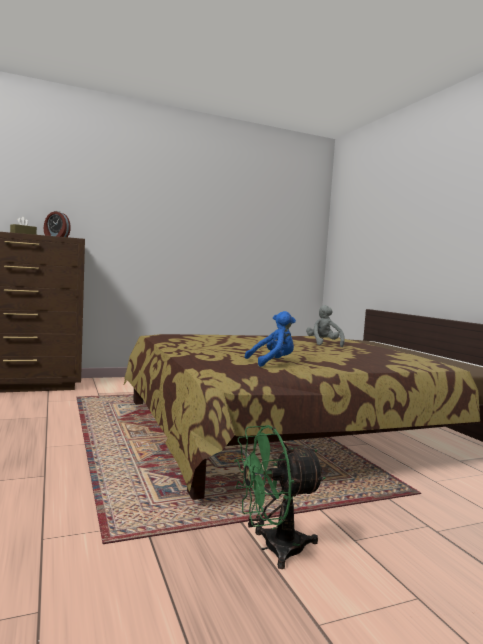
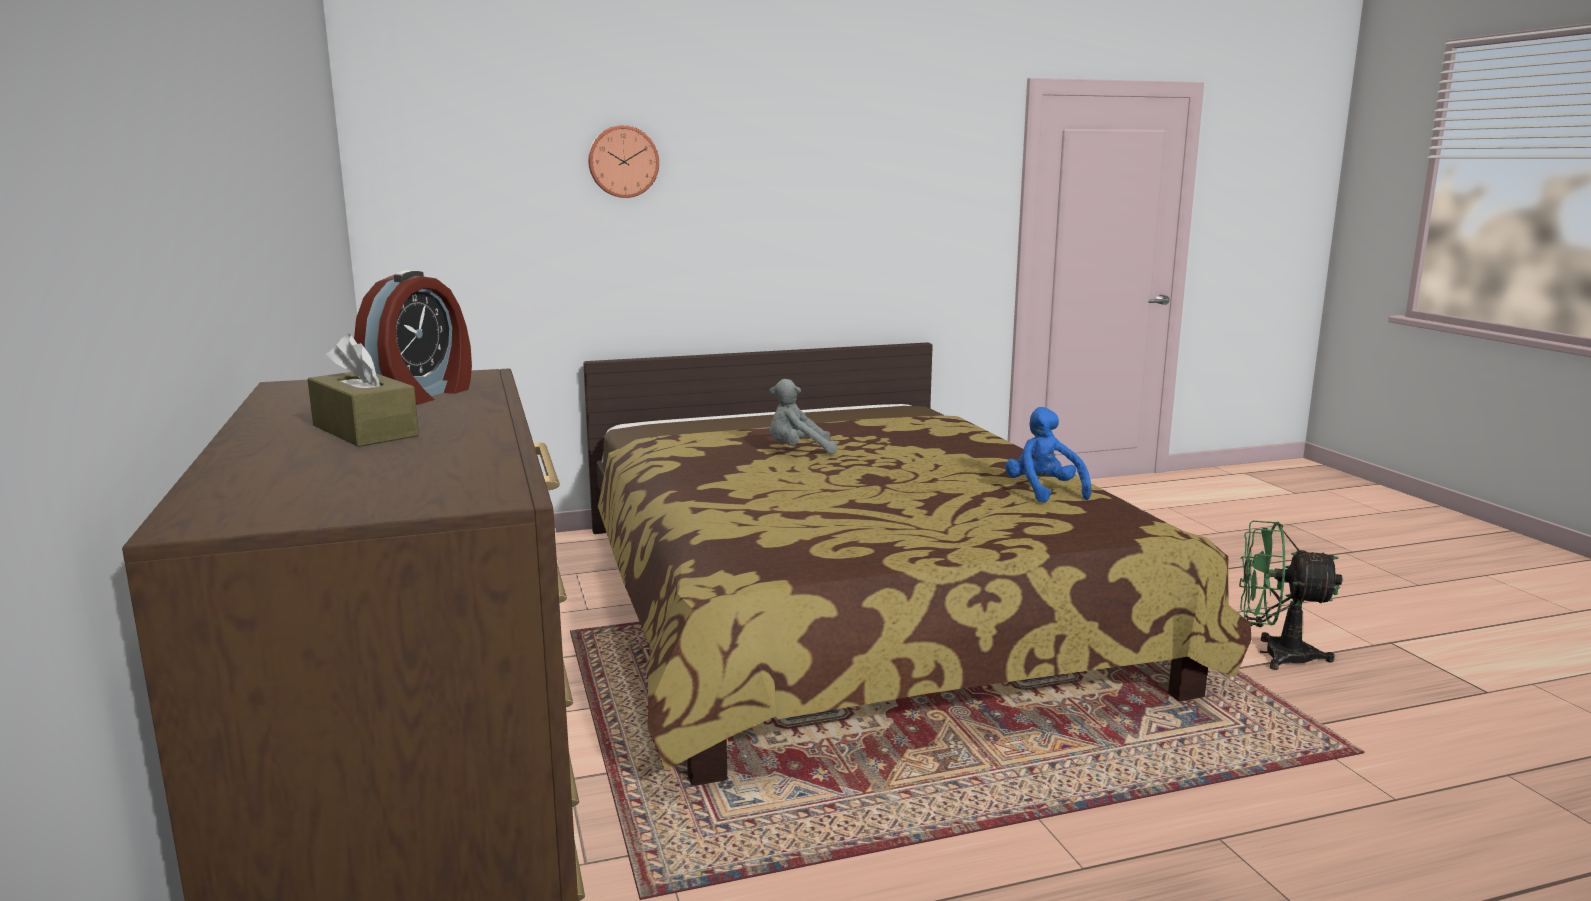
camera: 85 degrees left, 10 degrees up
green fan [234,425,326,569] -> green fan turned 120 degrees clockwise [1239,521,1342,670]
none -> wall clock [588,125,659,198]

